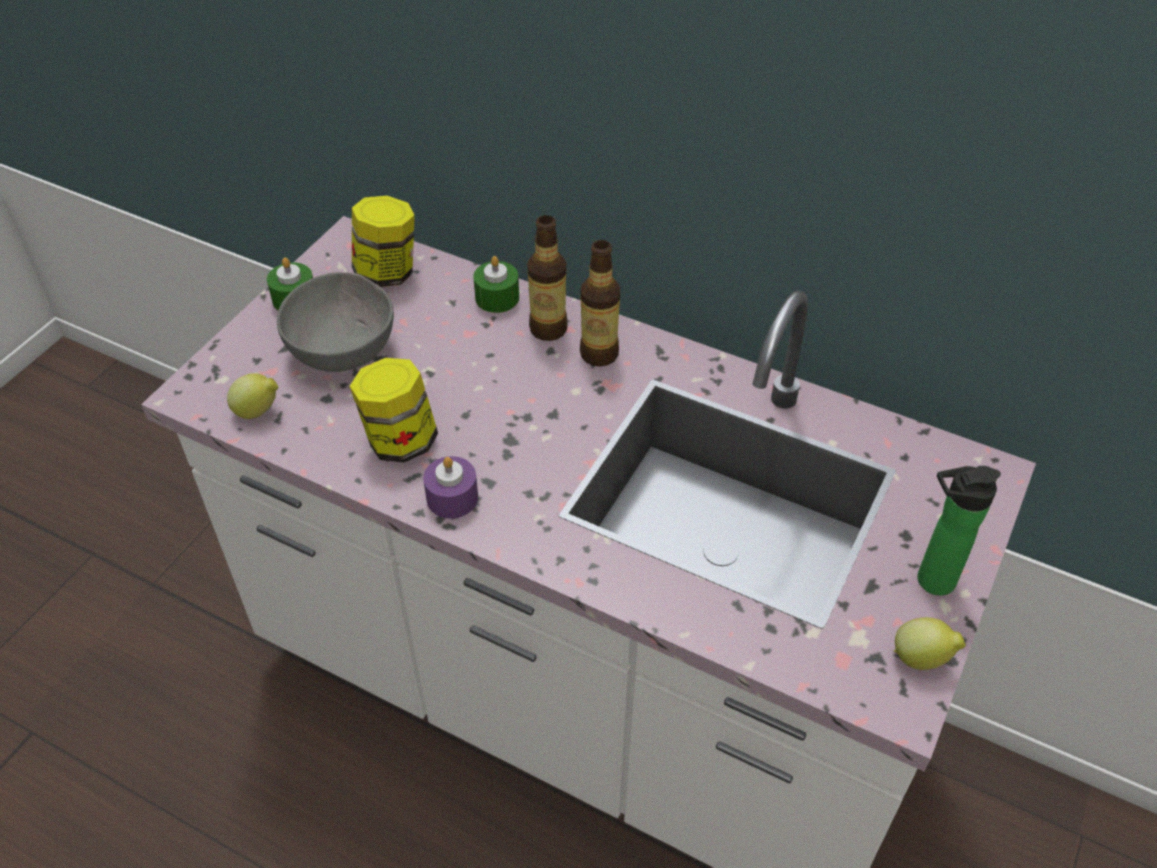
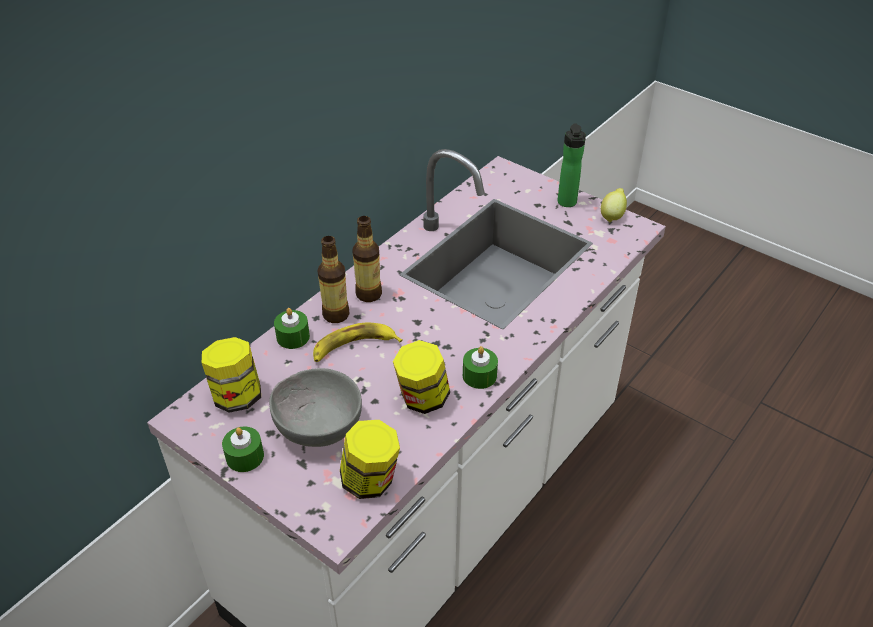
camera: 80 degrees left, 5 degrees down
lemon [227,373,278,419] -> jar [340,420,400,499]
purple candle [423,456,478,519] -> green candle [463,346,498,389]
none -> banana [313,323,403,362]

